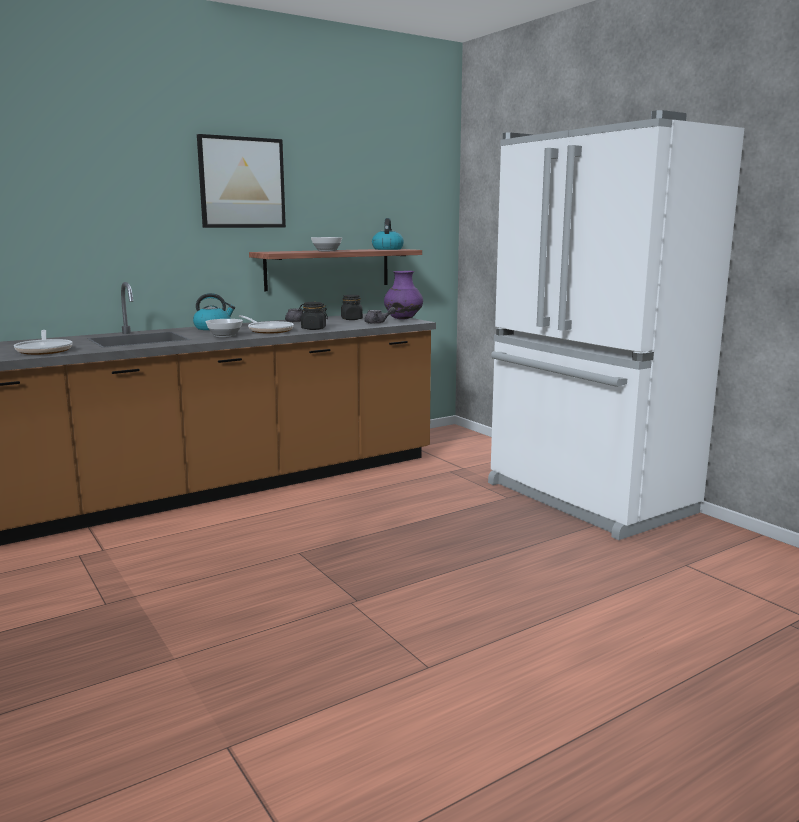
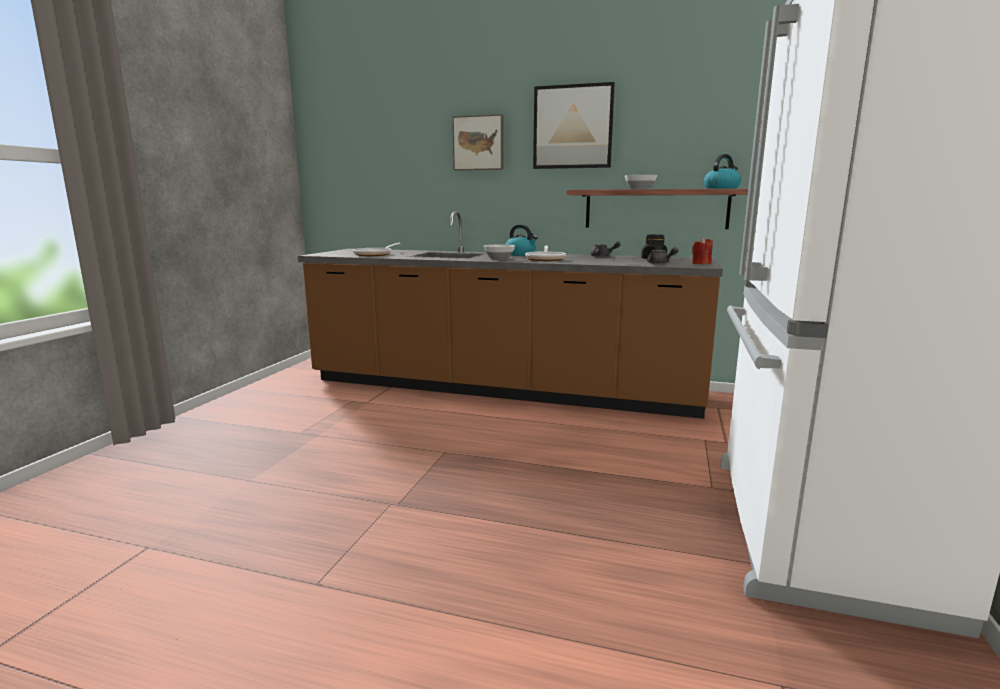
camera: 50 degrees right, 0 degrees up
black jar [298,302,328,330] -> none
purple vase [384,271,423,320] -> red candle [692,237,713,264]
none -> picture [453,114,504,170]

